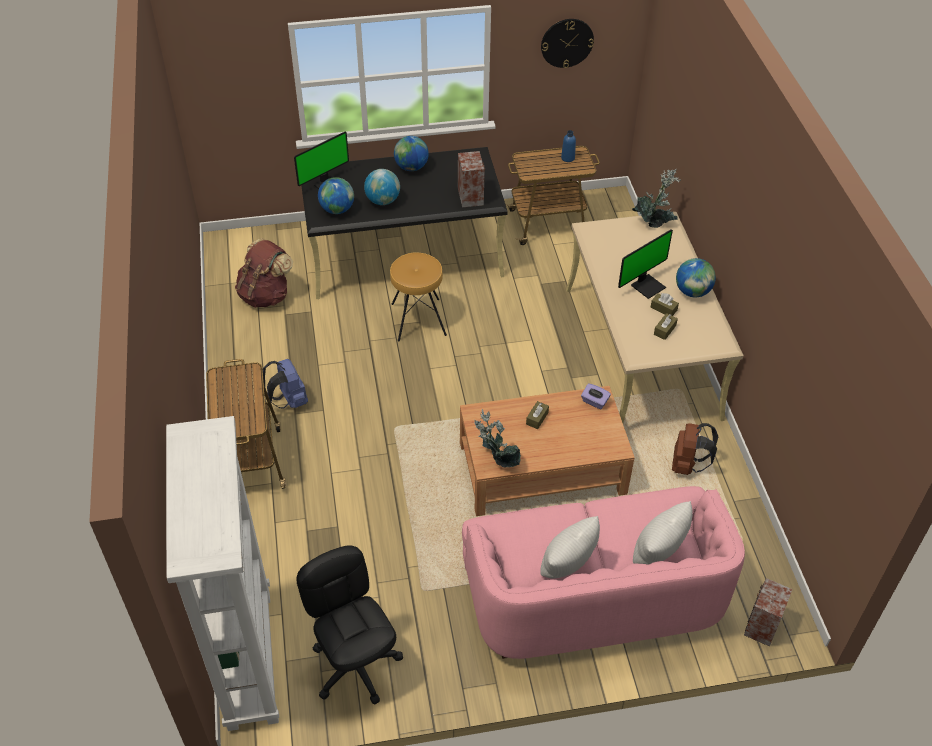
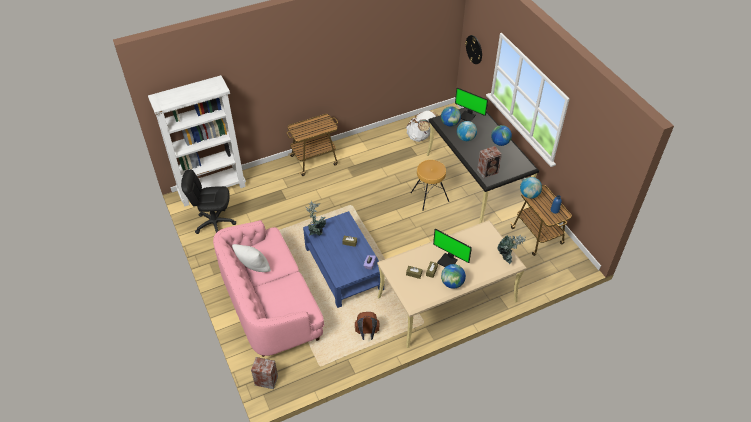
camera: 75 degrees right, 0 degrees up
brown backpack [235,238,293,308] -> white backpack [406,110,438,142]
blue backpack [263,359,308,409] -> none
black office chair [296,545,403,705] -> black office chair turned 135 degrees counterclockwise [181,169,236,234]
brown coffee table [460,386,635,516] -> blue coffee table [303,211,384,308]
wall clock [541,19,594,68] -> wall clock moved to [465,35,482,64]
white pillow [633,501,693,565] -> none
none -> globe [520,177,542,199]

